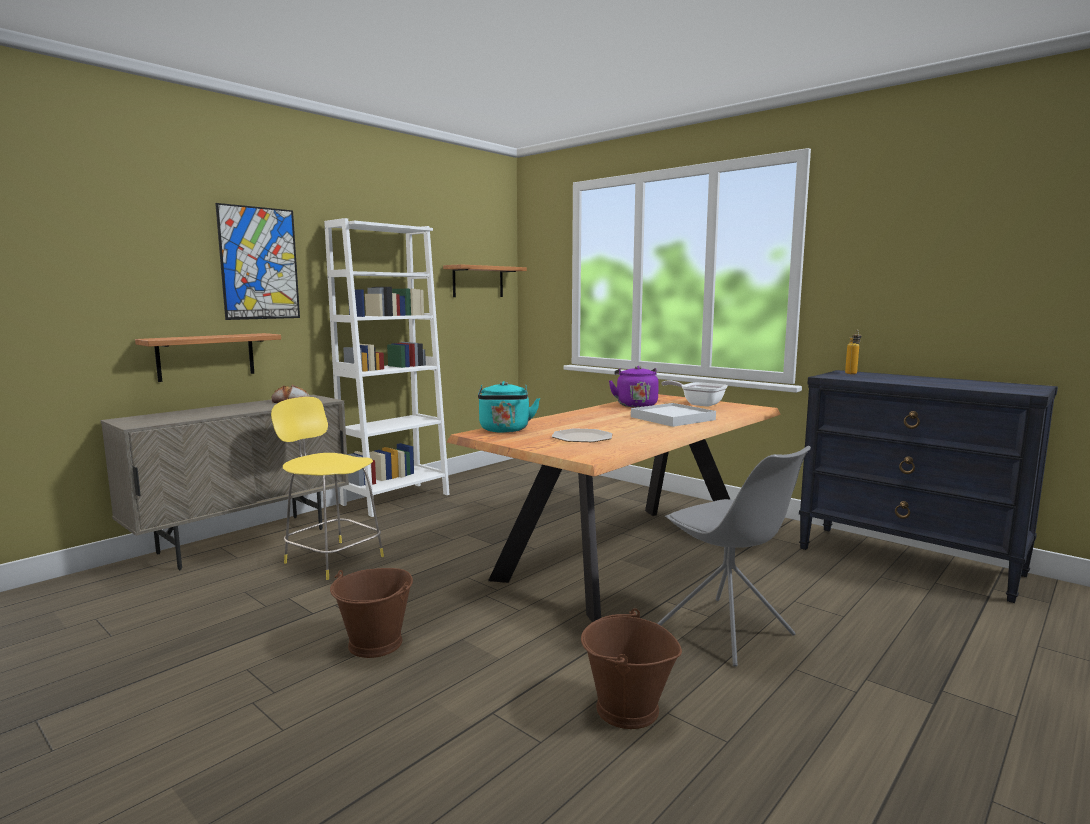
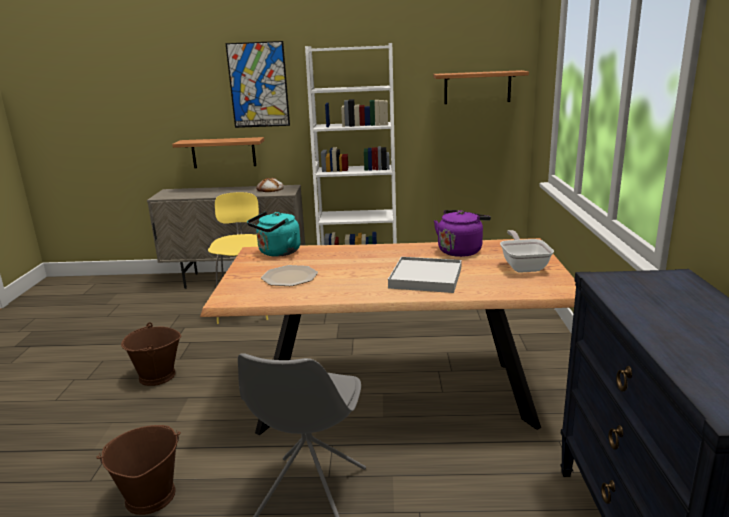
camera: 50 degrees right, 10 degrees up
bottle [845,330,862,374] -> none

